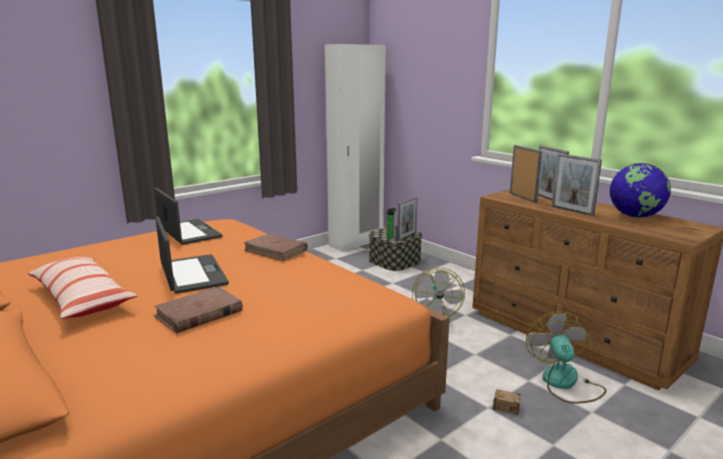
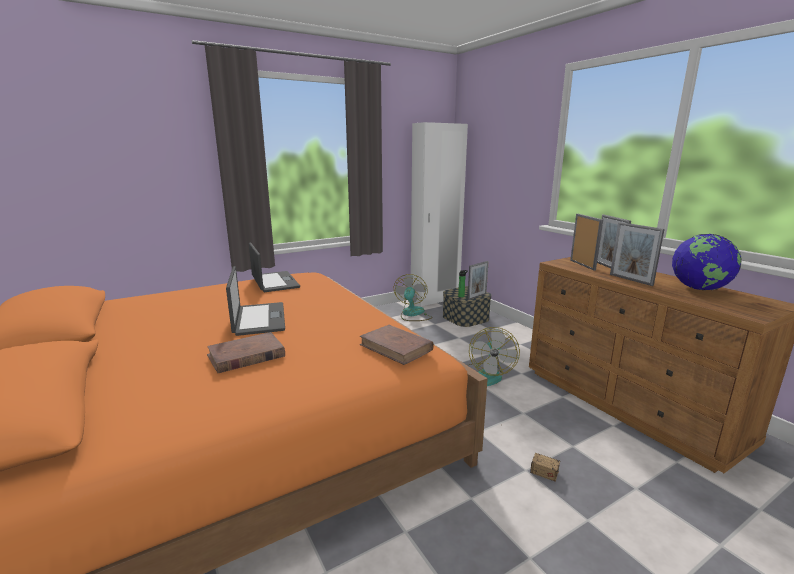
camera: 10 degrees right, 0 degrees up
pillow [28,257,138,319] -> none
brown book [244,234,308,261] -> brown book moved to [360,325,434,365]
fan [526,311,606,404] -> fan moved to [394,274,432,321]

